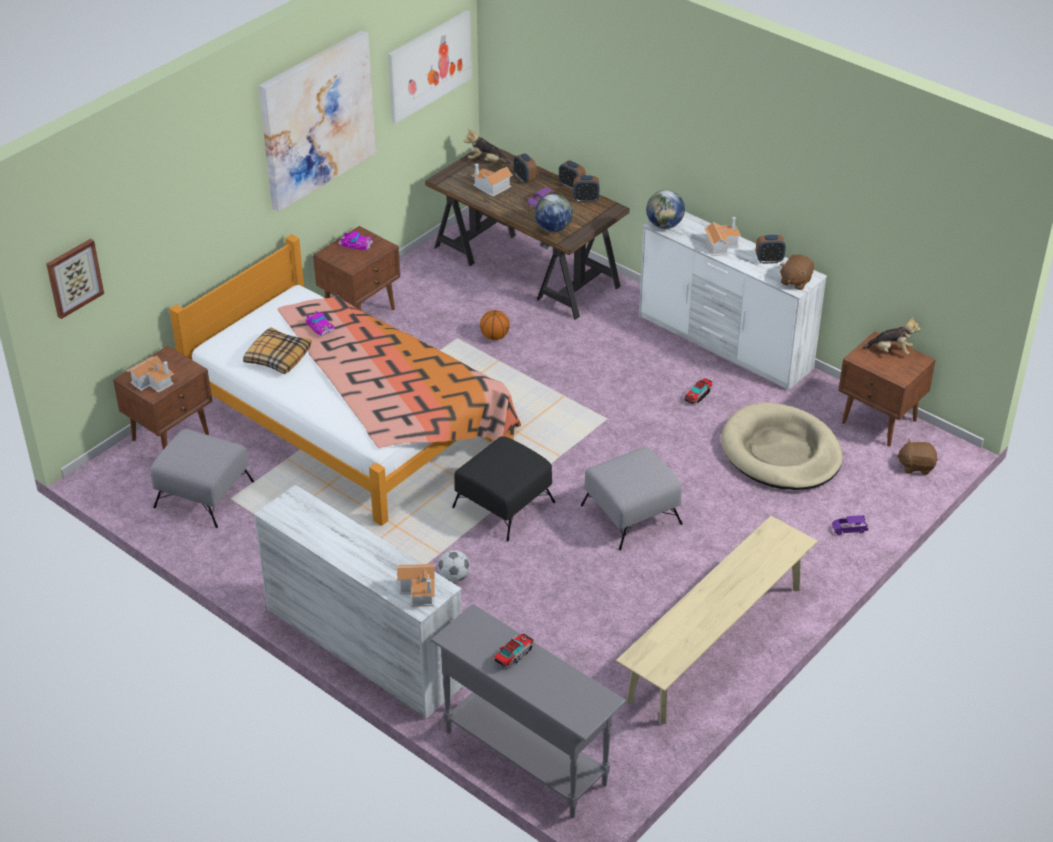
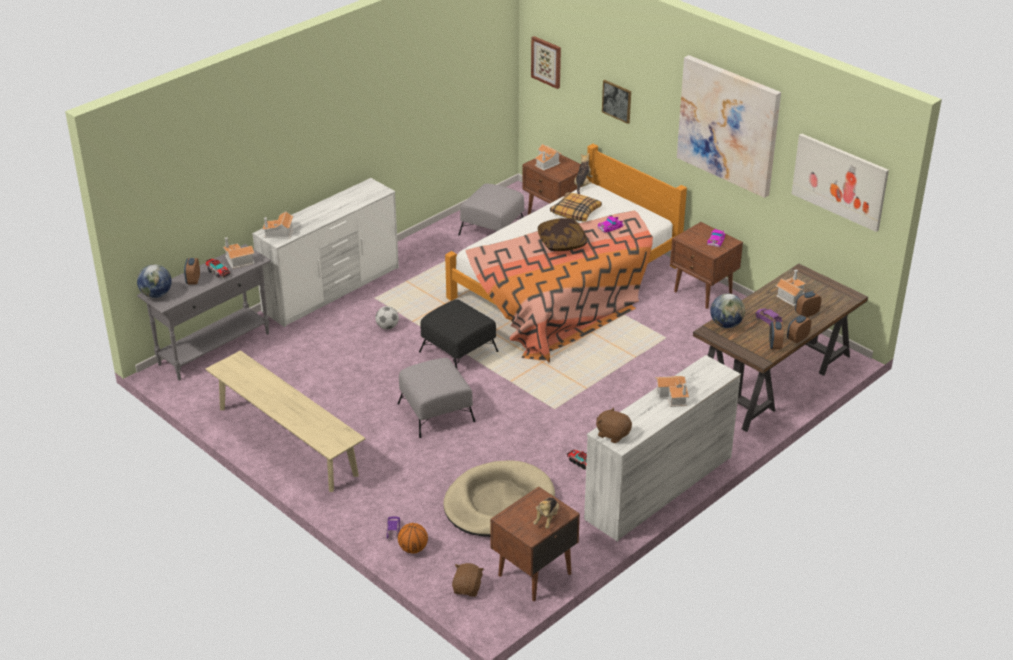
camera: 95 degrees right, 5 degrees down
plush toy [463,129,511,164] -> plush toy moved to [574,153,593,194]
basketball [480,310,510,340] -> basketball moved to [398,523,428,554]
globe [646,190,685,229] -> globe moved to [137,264,172,298]
alarm clock [756,235,786,264] -> alarm clock moved to [184,258,200,285]
none -> toy house [223,237,255,269]
none -> pillow [538,218,587,251]
none -> picture [602,80,631,124]

